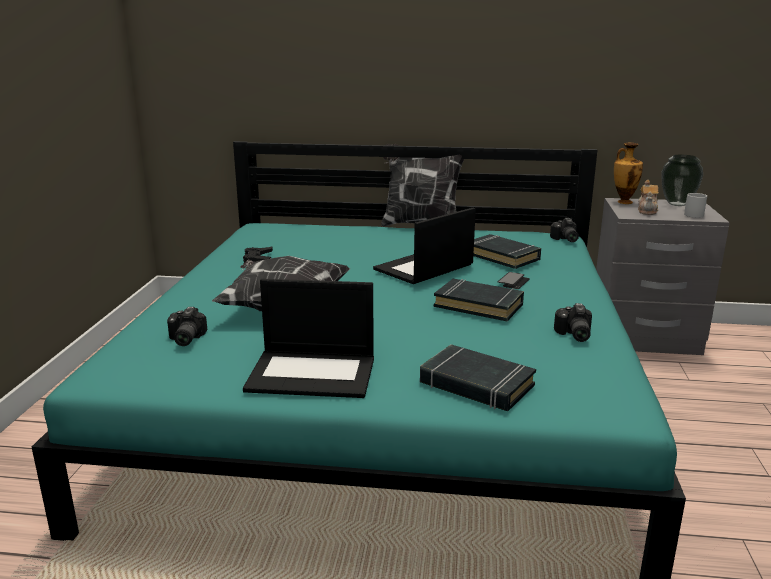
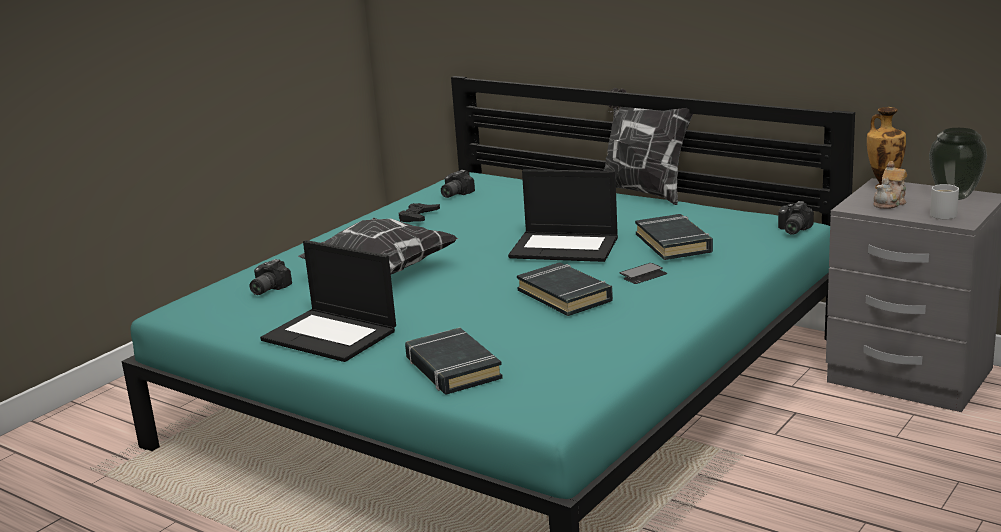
camera: 30 degrees right, 0 degrees up
laptop [373,208,476,284] -> laptop turned 150 degrees counterclockwise [508,169,618,262]
camera [554,303,592,342] -> camera moved to [441,170,475,198]

